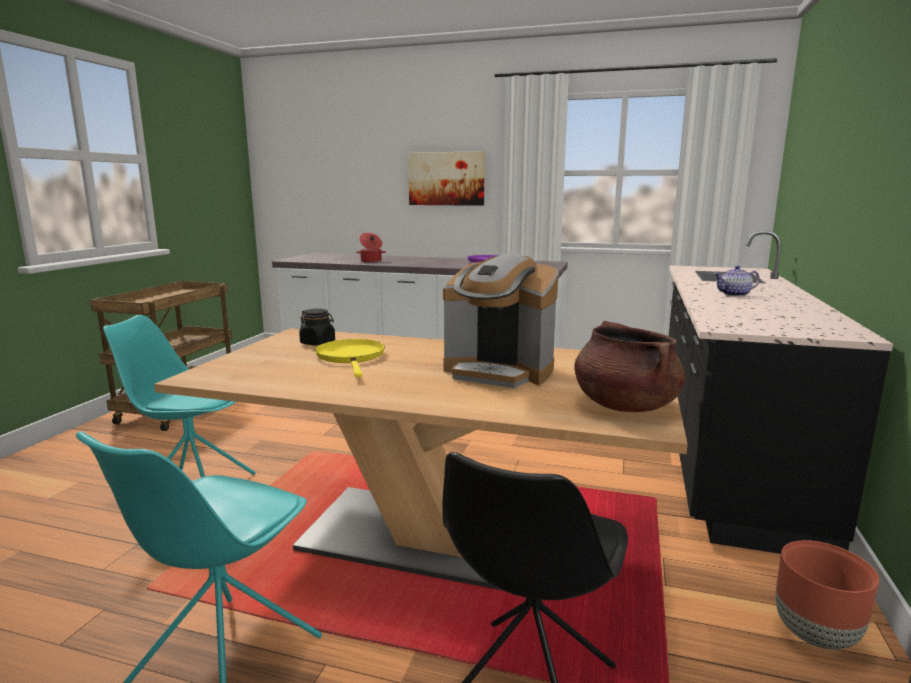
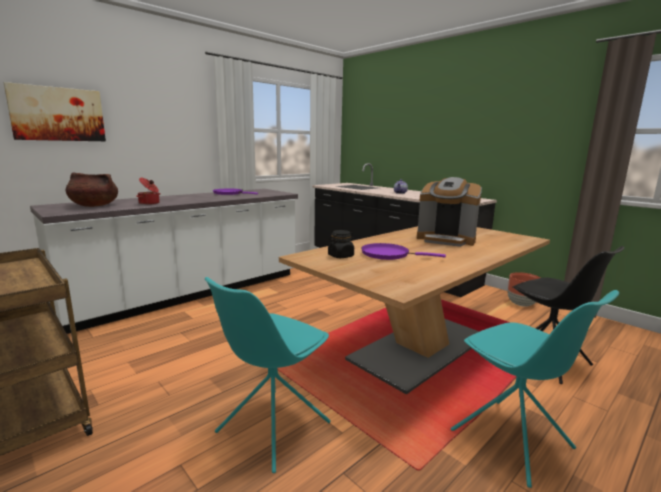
camera: 60 degrees left, 0 degrees up
yellow frying pan [315,339,385,377] -> purple frying pan [361,243,446,260]
picture [408,151,485,206] -> picture moved to [4,82,106,141]
coffee machine [443,254,558,388] -> coffee machine turned 60 degrees clockwise [417,177,482,247]
brown cooking pot [574,321,685,412] -> brown cooking pot moved to [65,172,118,207]

